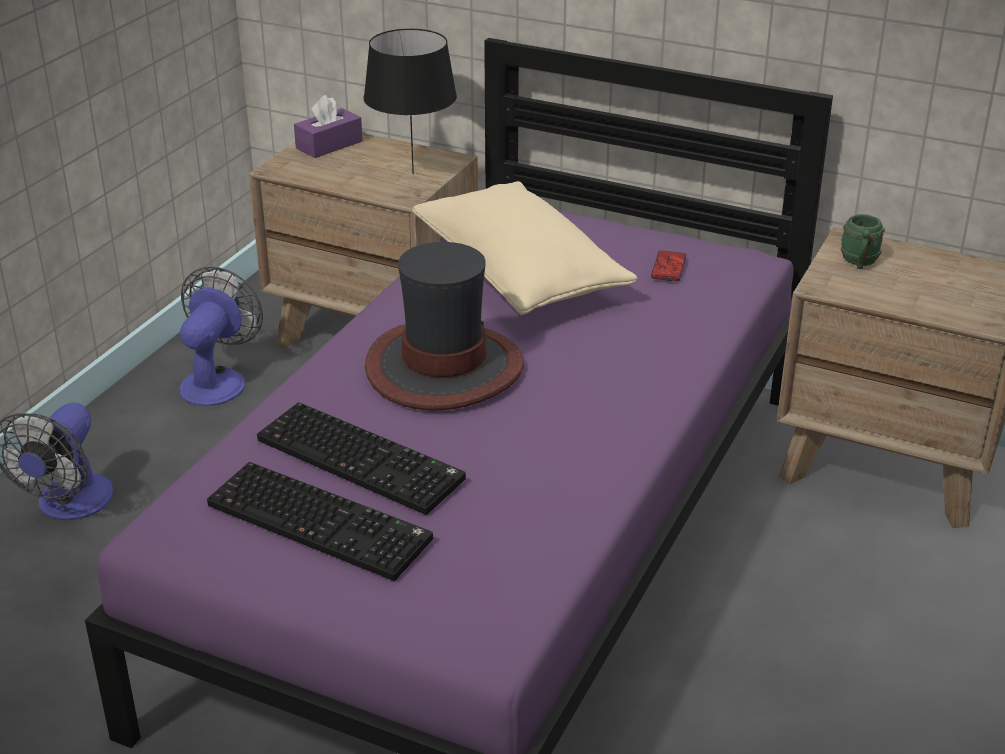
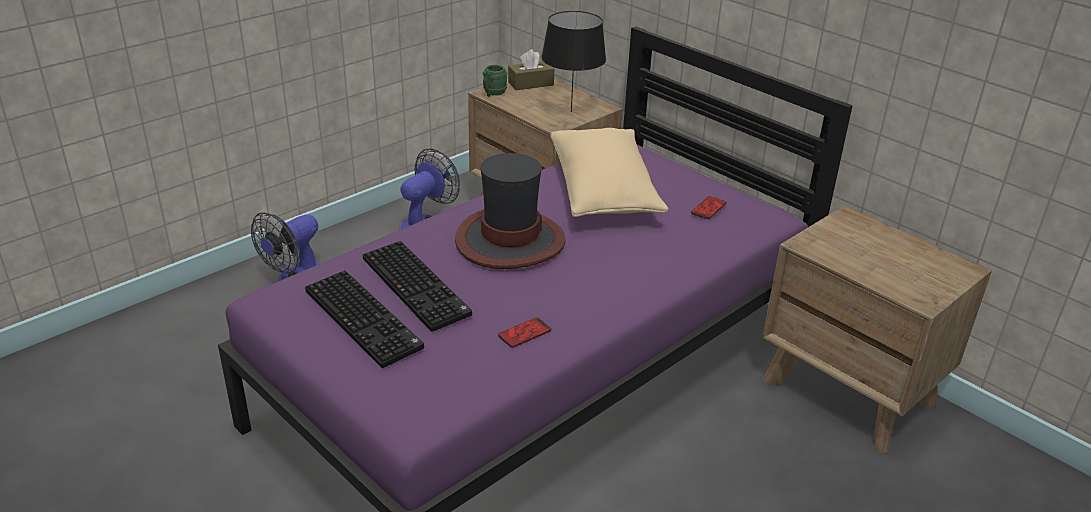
camera: 20 degrees right, 0 degrees up
purple tissue box [294,95,363,158] -> brown tissue box [508,49,554,90]
green mug [841,214,885,269] -> green mug moved to [483,65,507,97]
none -> phone [498,317,551,348]

